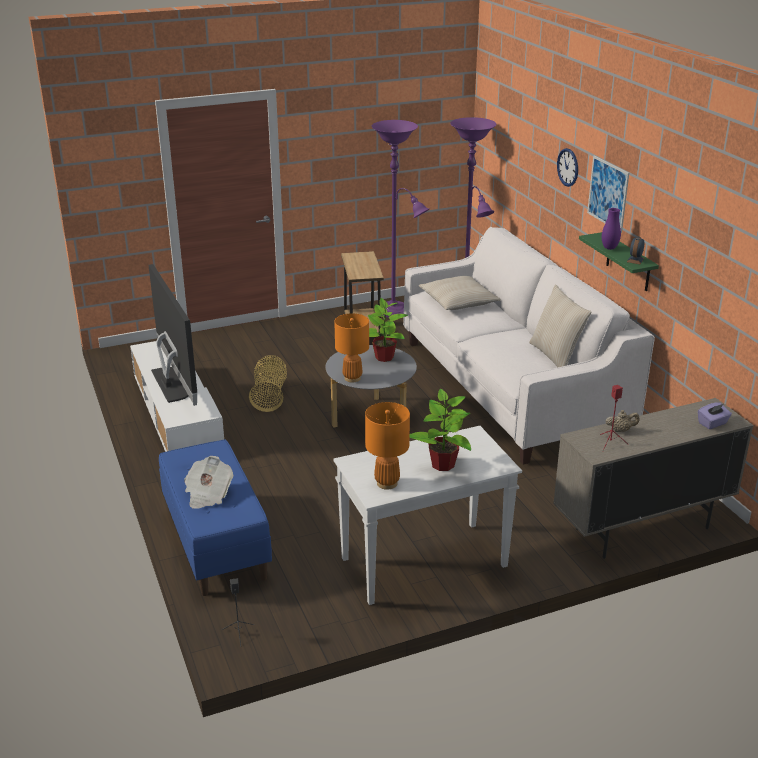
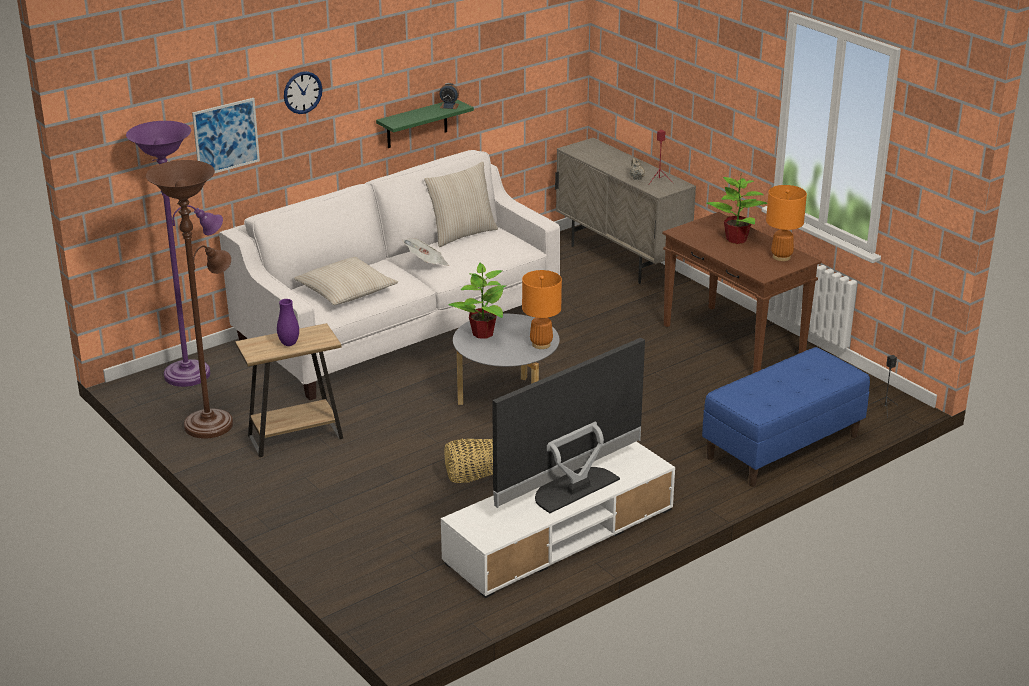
camera: 105 degrees left, 0 degrees up
newspaper [184,456,233,509] -> newspaper moved to [402,238,449,266]
white console table [333,426,522,605] -> brown console table [662,212,822,373]
purple floor lamp [372,120,429,318] -> brown floor lamp [146,160,233,439]
picture [587,155,629,233] -> picture moved to [192,98,260,173]
purple vase [602,208,621,250] -> purple vase moved to [277,299,299,346]
purple tissue box [698,402,732,429] -> none

